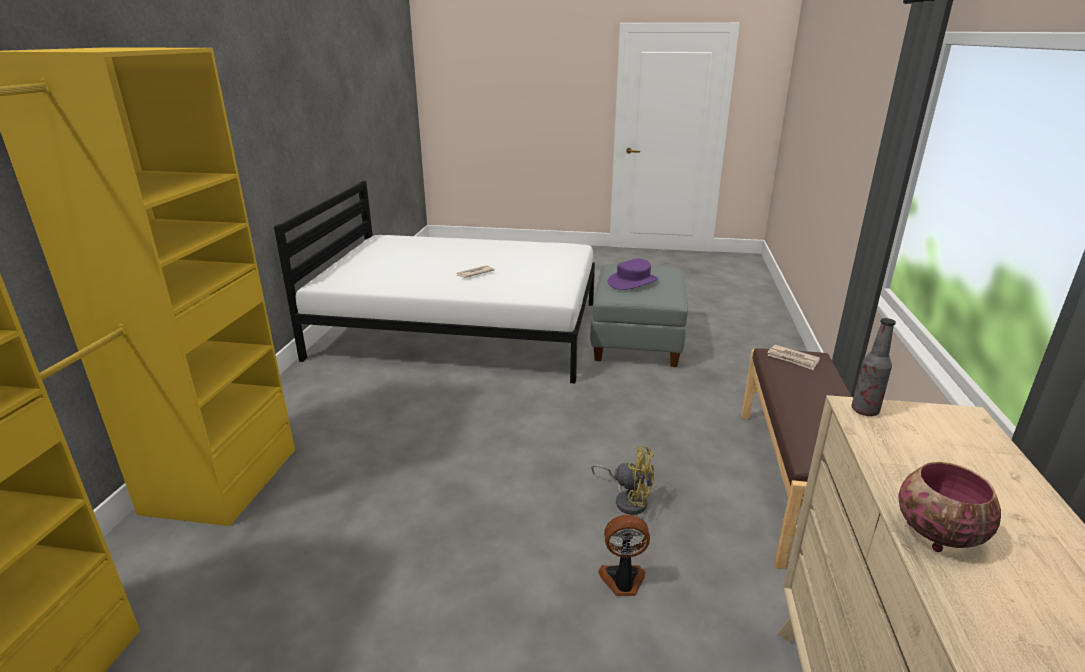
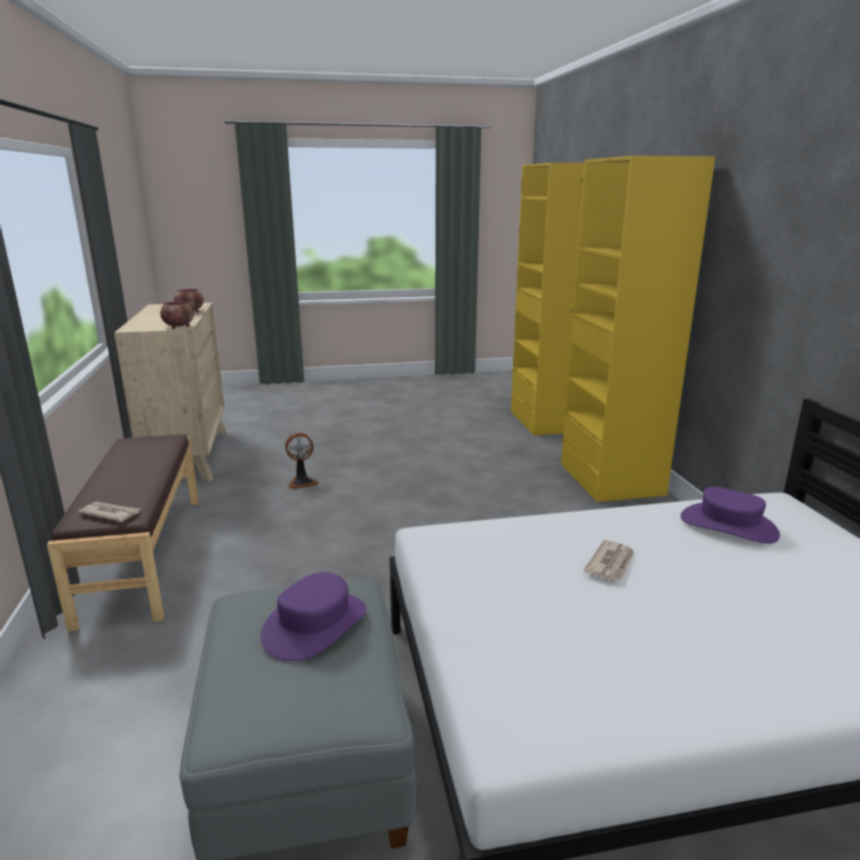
camera: 160 degrees right, 5 degrees down
yellow fan [591,446,654,515] -> none
bottle [852,318,896,416] -> bowl [160,301,194,329]
none -> purple hat [681,487,780,544]

